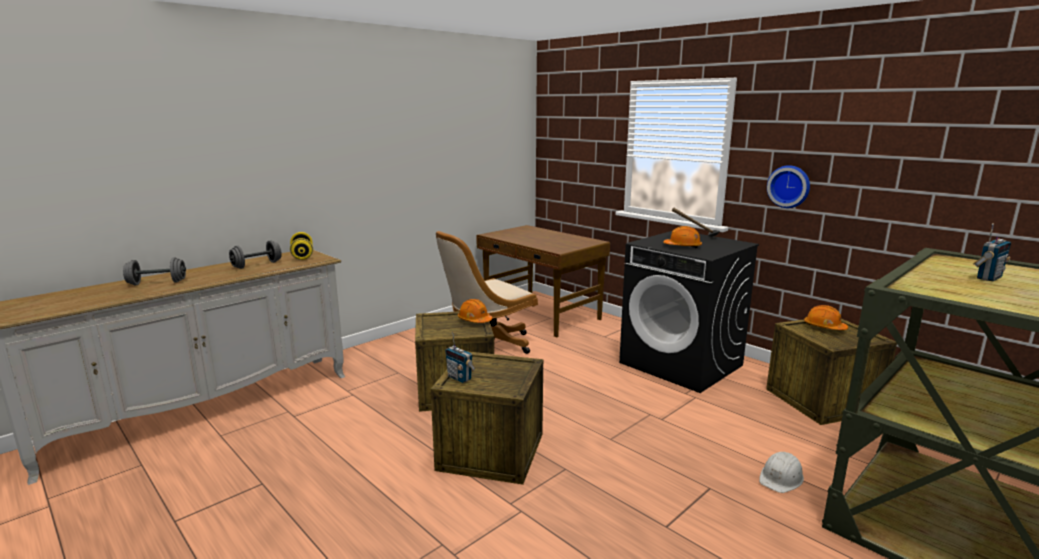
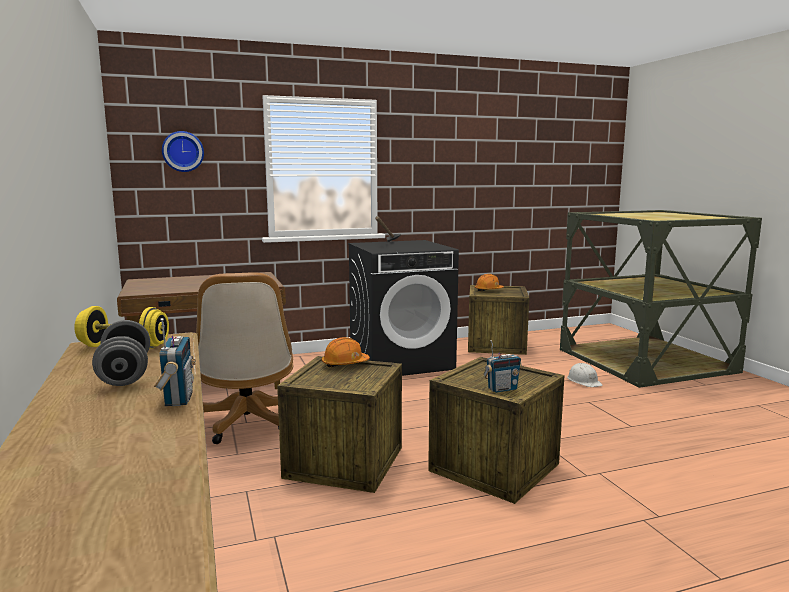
camera: 65 degrees left, 5 degrees down
grey dumbbell [123,257,186,285] -> none
orange hard hat [663,226,702,248] -> none
wall clock [767,165,810,208] -> wall clock moved to [162,131,204,172]
radio [973,224,1011,281] -> radio moved to [154,318,196,406]

